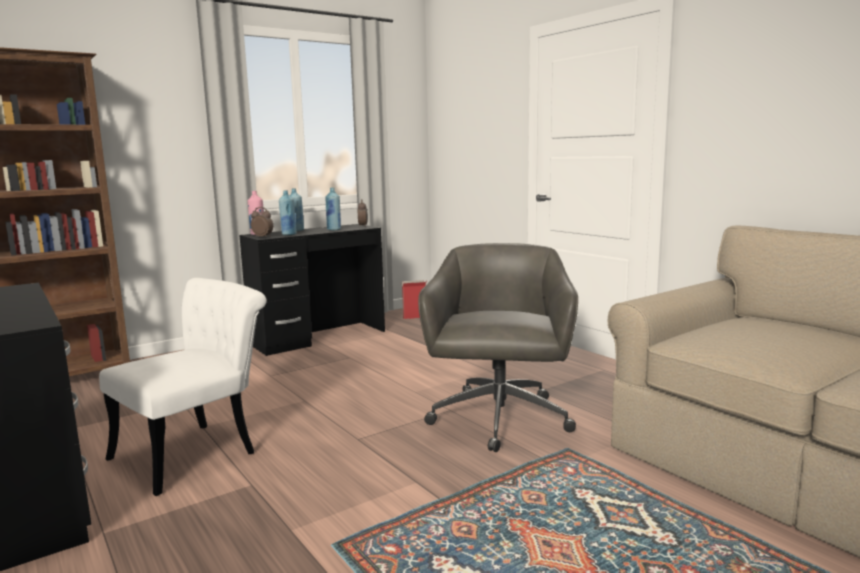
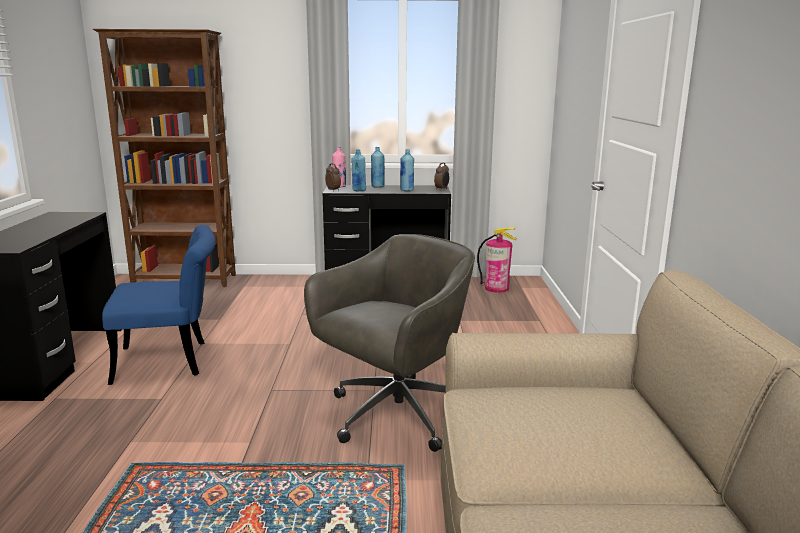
camera: 35 degrees right, 5 degrees up
white chair [99,278,267,496] -> blue chair [102,225,215,385]
cardboard box [402,280,427,319] -> fire extinguisher [477,227,517,293]

